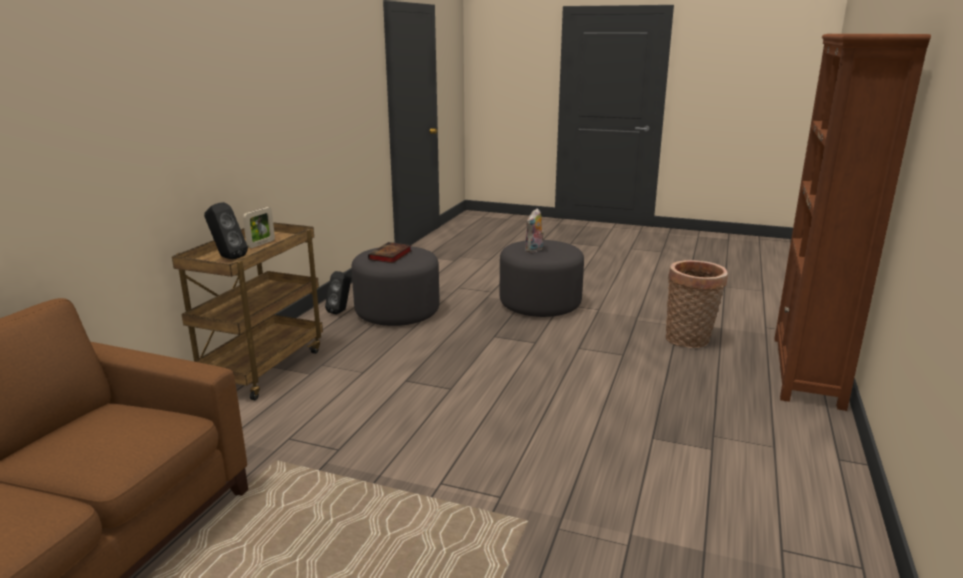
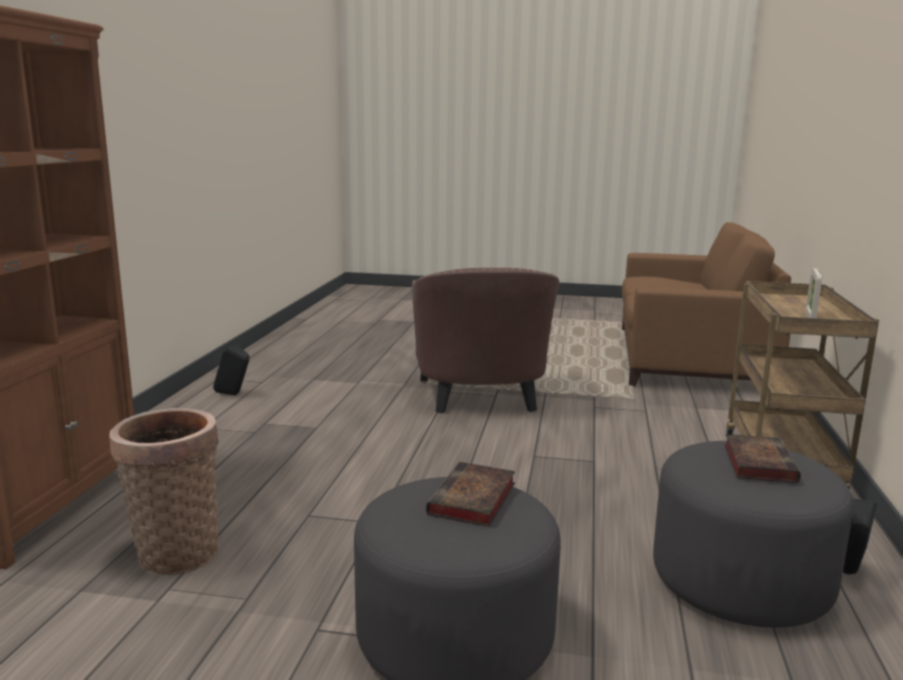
camera: 170 degrees right, 5 degrees down
black speaker [204,202,248,259] -> black speaker moved to [213,344,250,395]
plush toy [526,208,544,253] -> book [426,462,515,527]
none -> brown armchair [412,268,559,413]

